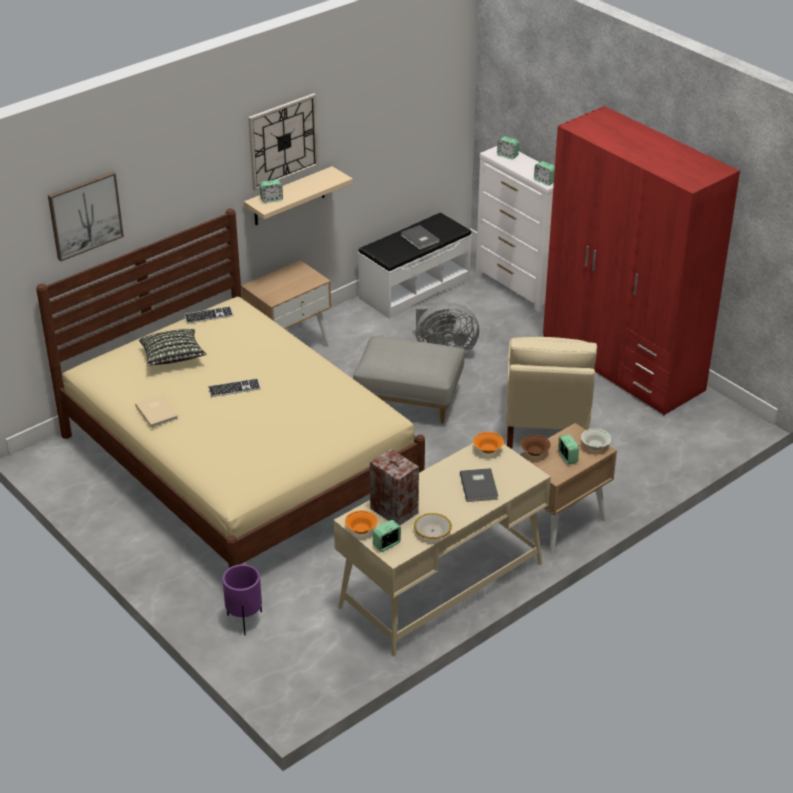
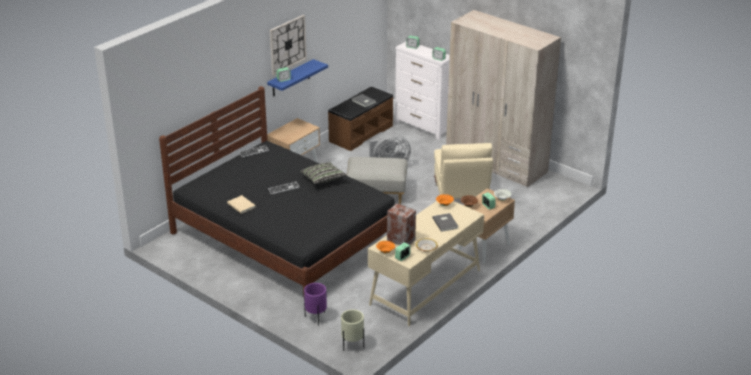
camera: 10 degrees left, 5 degrees down
beige bed [36,209,425,568] -> black bed [159,86,395,294]
picture [48,171,124,261] -> none
pillow [139,329,207,366] -> pillow moved to [300,162,347,184]
beige shelf [244,166,353,225] -> blue shelf [267,59,328,97]
white bench [358,213,472,319] -> brown bench [328,87,393,151]
red wardrobe [543,106,740,416] -> beige wardrobe [446,10,561,187]
none -> beige planter [341,309,364,351]

